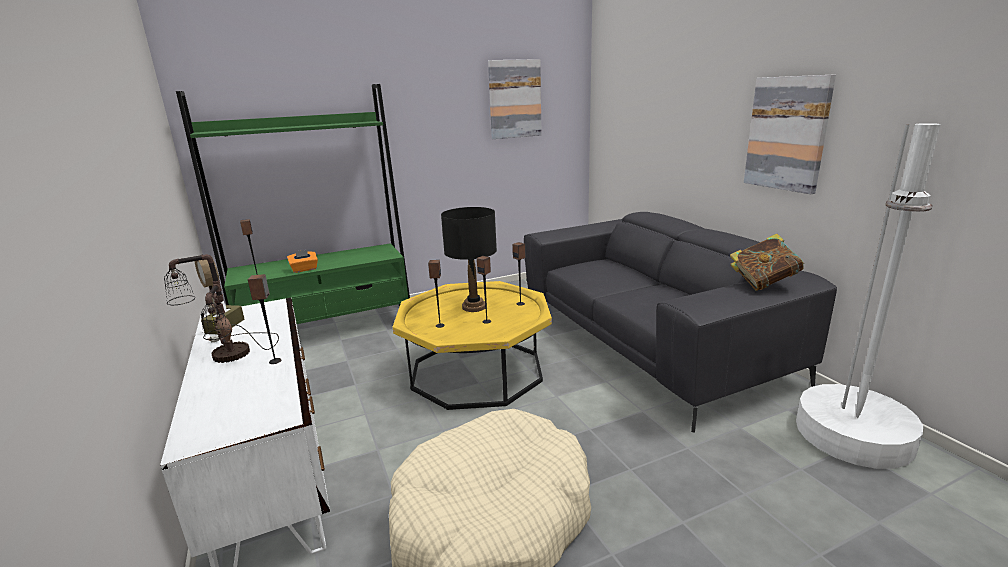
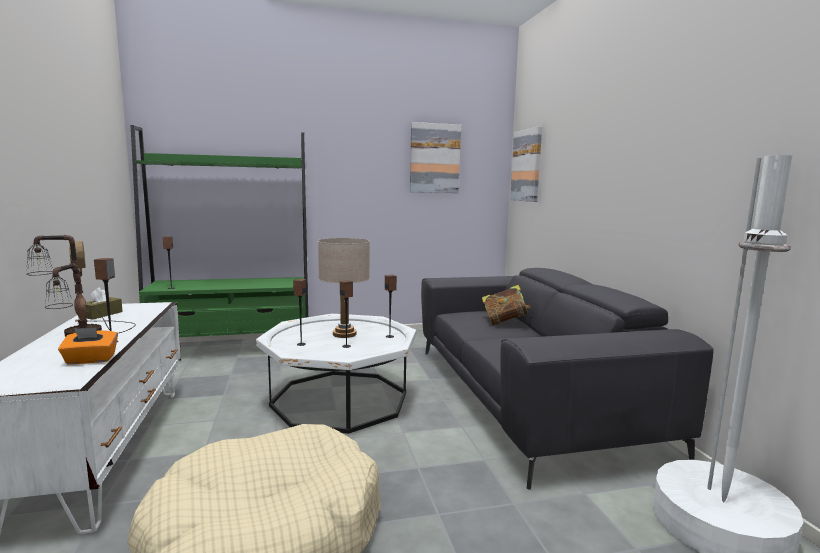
camera: 10 degrees right, 10 degrees down
orange tissue box [287,250,318,273] -> orange tissue box moved to [58,328,118,364]
yellow coffee table [393,281,552,410] -> white coffee table [256,314,416,434]
black table lamp [441,207,497,312] -> beige table lamp [318,238,370,338]
book [730,234,805,291] -> book moved to [482,285,531,325]
picture [744,74,836,194] -> picture moved to [510,126,542,202]

